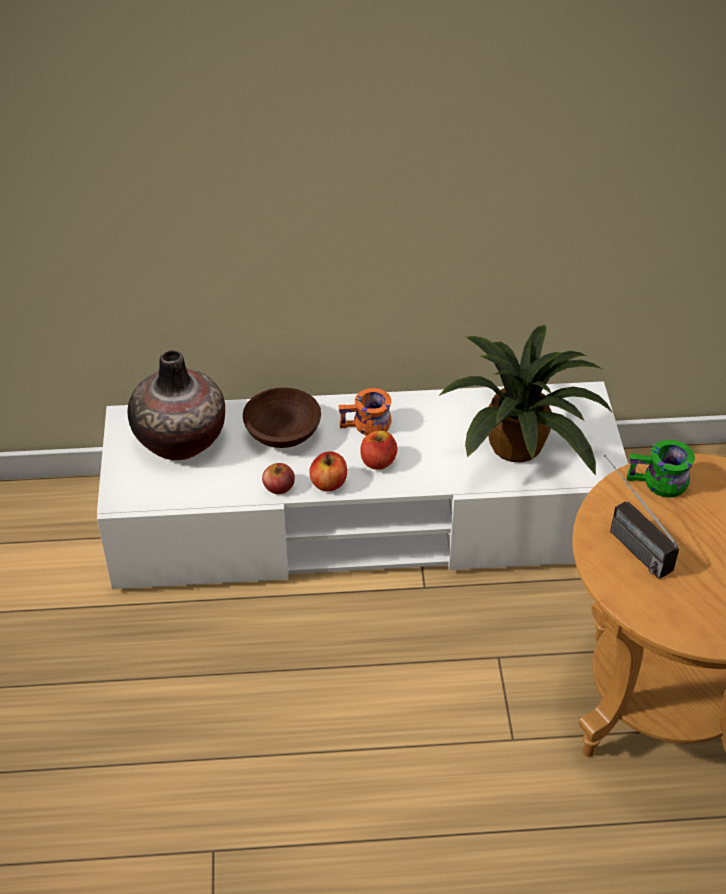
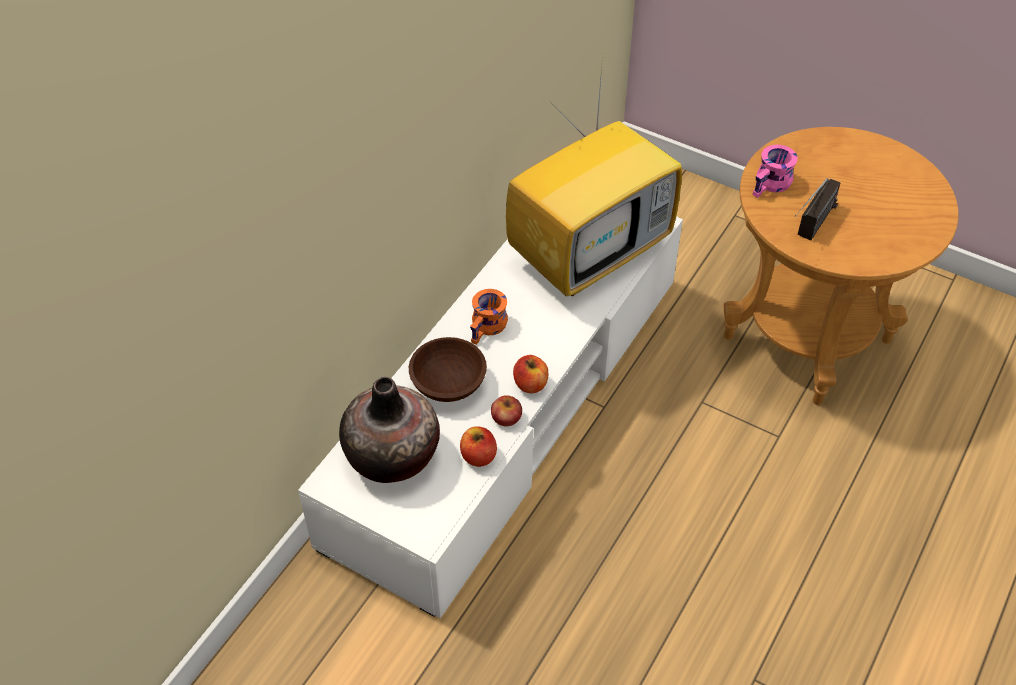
camera: 55 degrees left, 5 degrees up
apple [360,431,397,470] -> apple moved to [460,426,497,467]
potted plant [439,325,613,475] -> television [506,55,682,297]
radio [605,455,679,579] -> radio turned 60 degrees counterclockwise [795,178,841,240]
green mug [627,440,695,498] -> pink mug [752,144,798,198]

